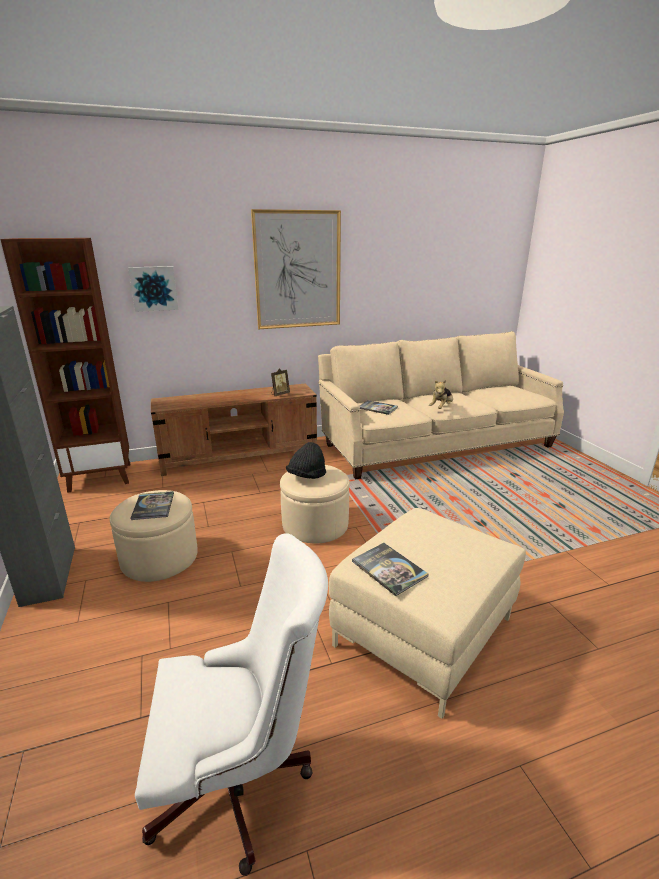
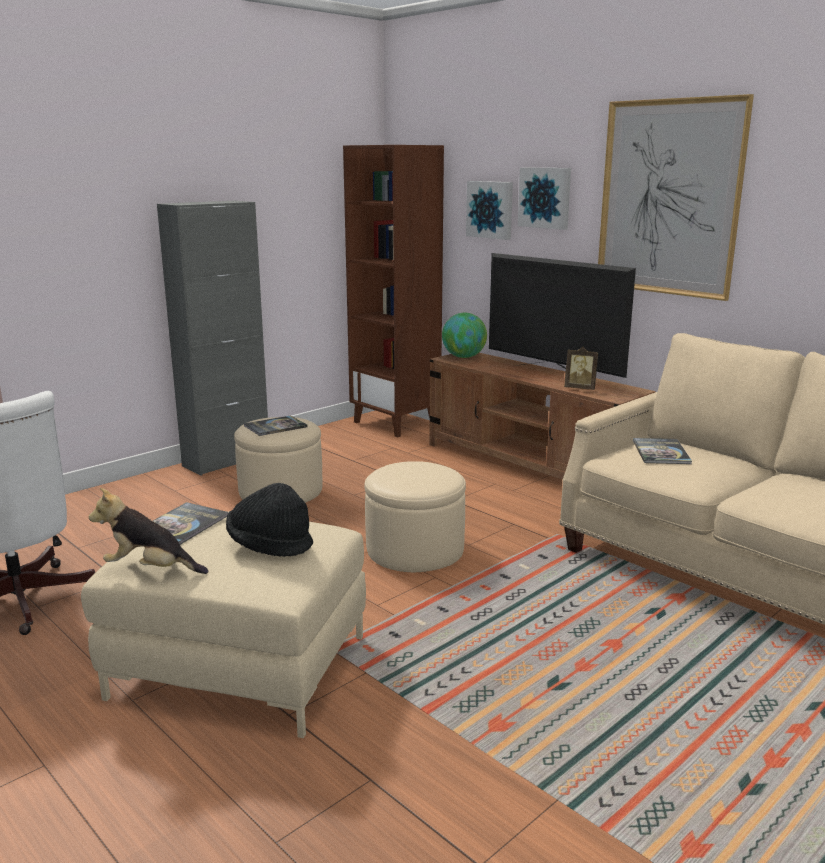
camera: 65 degrees right, 5 degrees down
black hat [286,442,326,479] -> black hat moved to [226,483,313,557]
plush toy [429,380,453,409] -> plush toy moved to [89,488,209,574]
none -> globe [442,313,487,358]
none -> television [489,253,636,378]
none -> picture [518,167,571,230]

